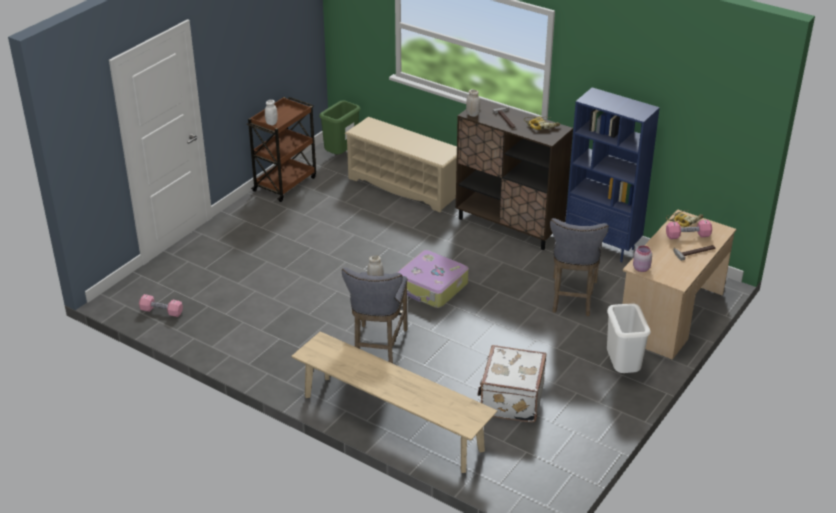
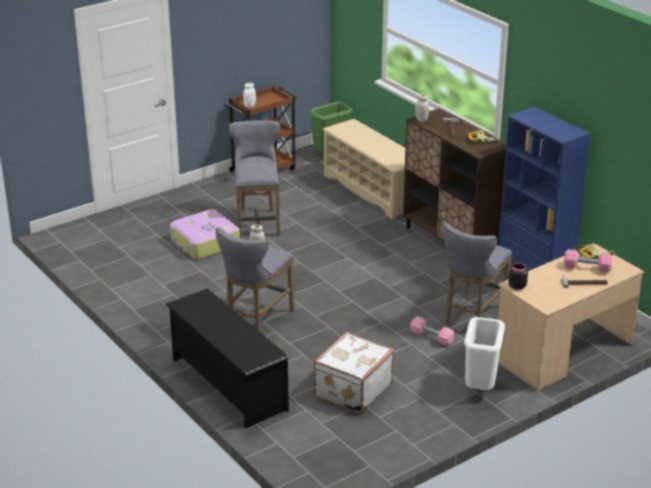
camera: 20 degrees right, 5 degrees down
pink dumbbell [139,294,183,317] -> pink dumbbell moved to [410,316,454,346]
beige bench [291,331,498,473] -> black shoe rack [166,288,290,428]
suitcase [397,250,469,308] -> suitcase moved to [170,209,240,260]
pink jar [633,246,652,272] -> black jar [508,262,528,290]
none -> grey stool [229,120,280,238]

